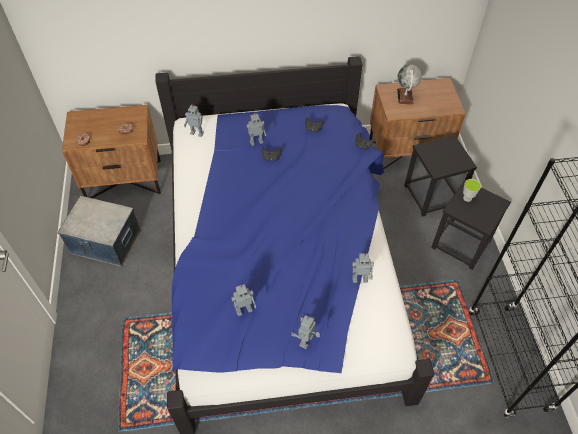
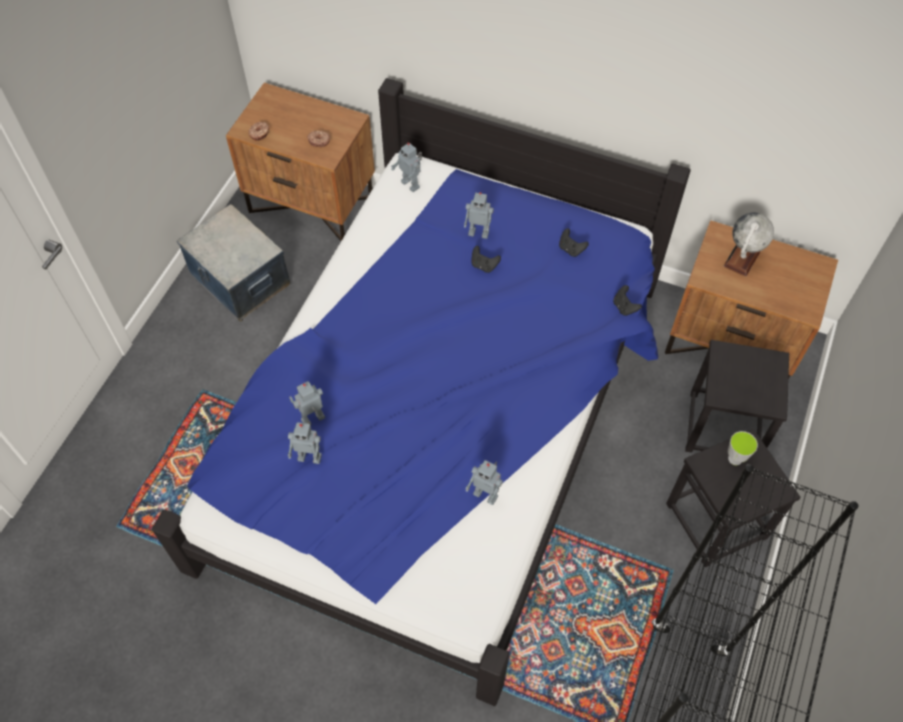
camera: 30 degrees right, 5 degrees up
toy robot [291,315,320,349] -> toy robot moved to [289,381,325,426]

